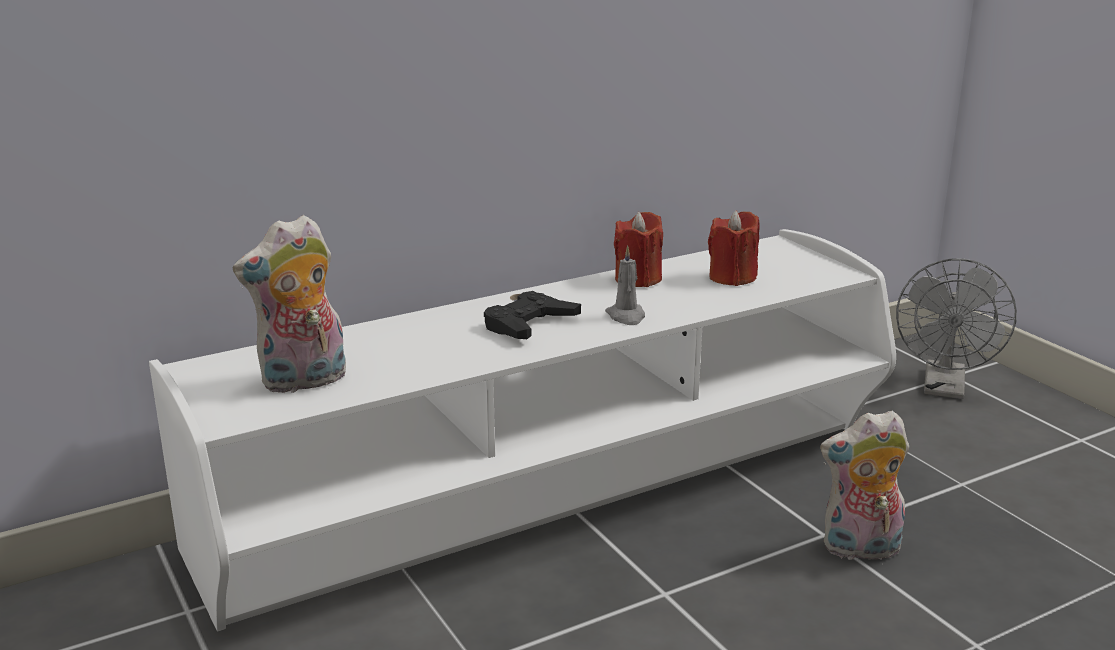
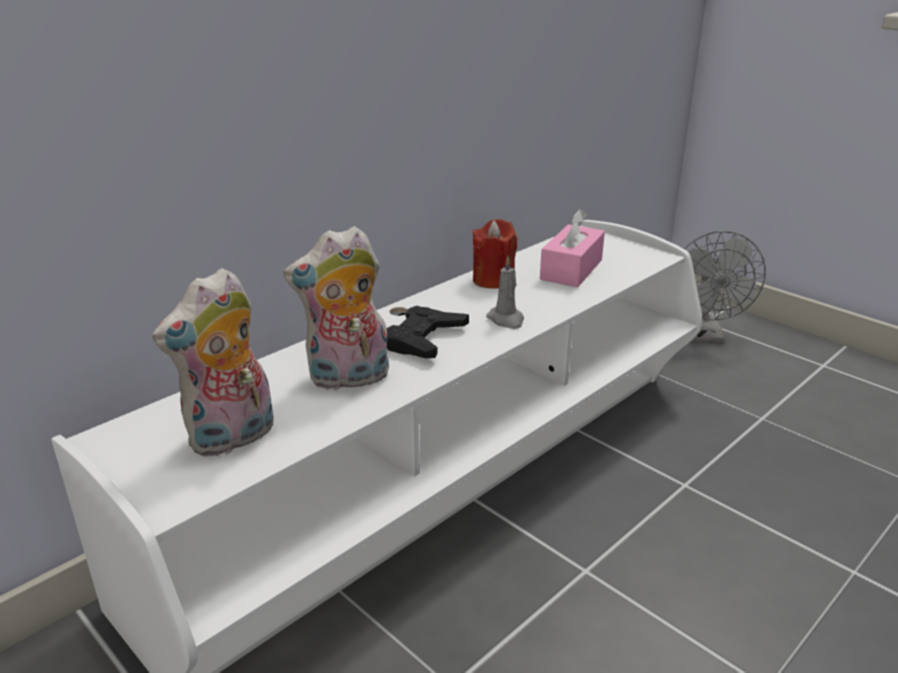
camera: 15 degrees left, 5 degrees up
red candle [708,210,759,286] -> pink tissue box [540,209,605,287]
plush toy [820,411,909,560] -> plush toy moved to [283,226,389,391]

